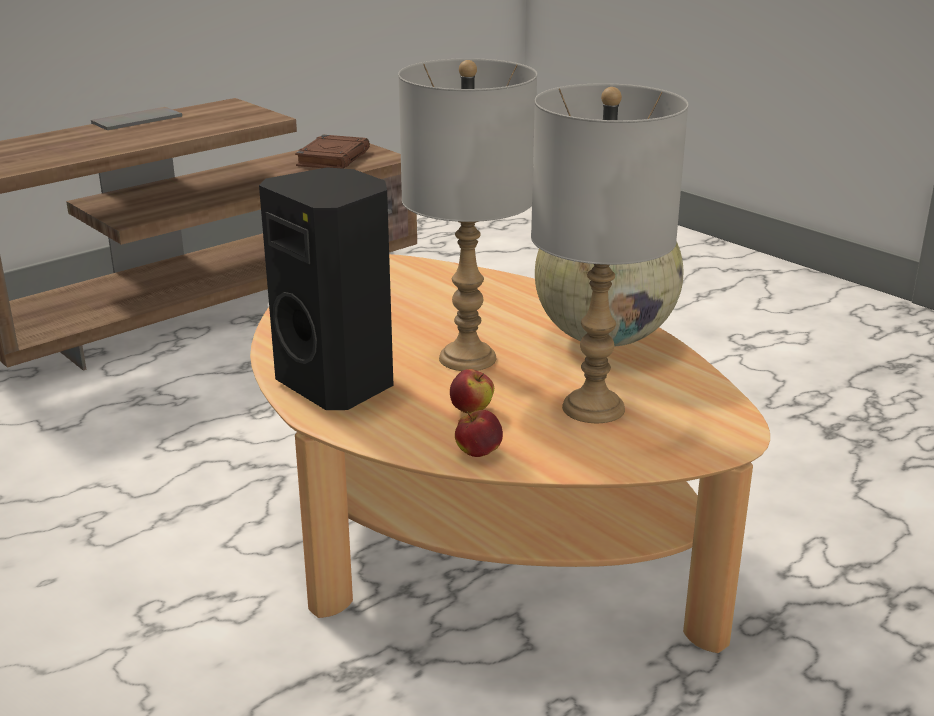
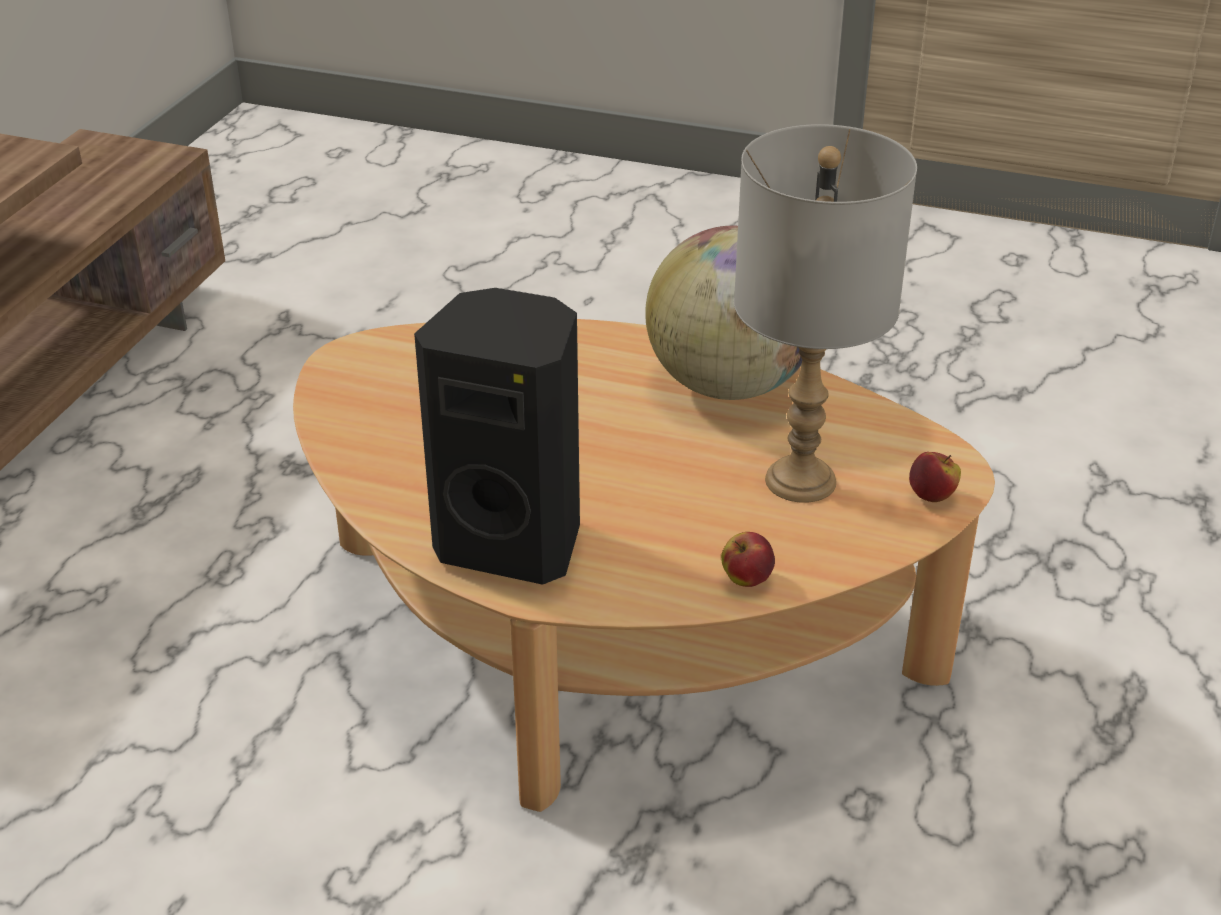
camera: 30 degrees left, 10 degrees up
brown book [295,135,370,169] -> none
grey table lamp [398,58,537,371] -> none
apple [450,369,494,414] -> apple moved to [909,452,961,502]

